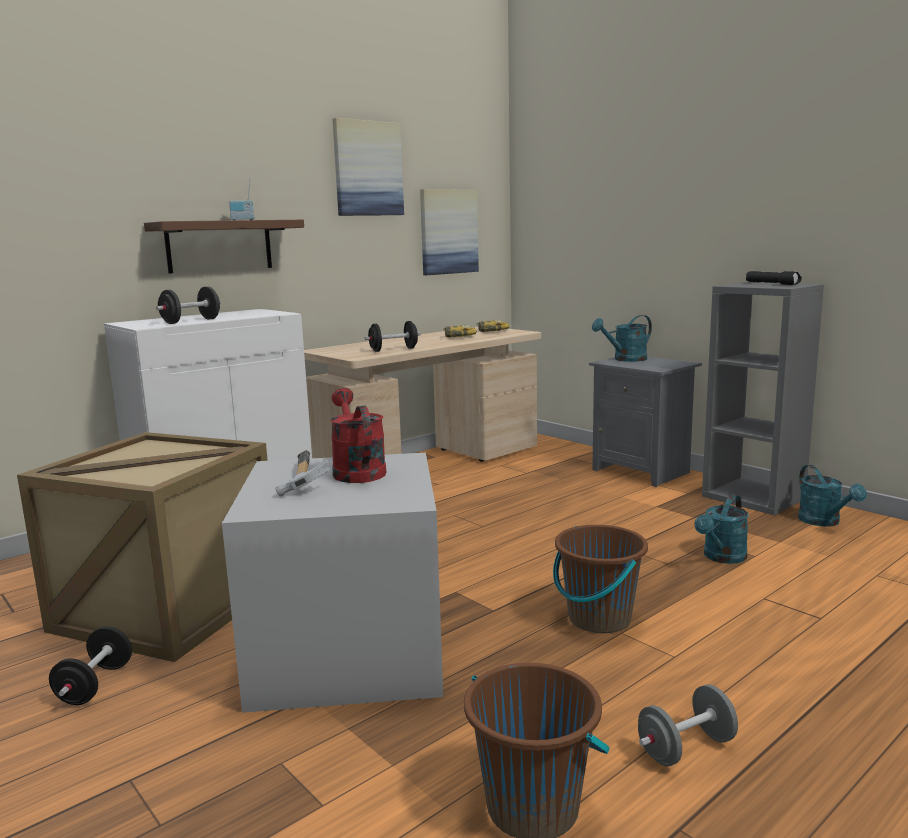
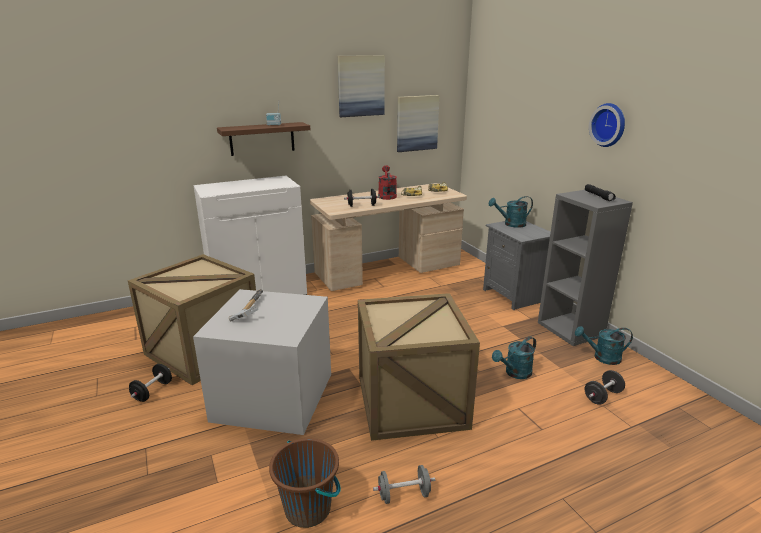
camera: 15 degrees right, 10 degrees up
black dumbbell [156,287,221,324] -> black dumbbell moved to [585,370,625,405]
red watering can [330,388,387,483] -> red watering can moved to [378,166,397,200]
brown bucket [553,525,648,633] -> crate [358,293,480,441]
turquoise watering can [798,465,866,527] -> turquoise watering can turned 90 degrees clockwise [575,326,633,365]
none -> wall clock [589,103,625,147]

